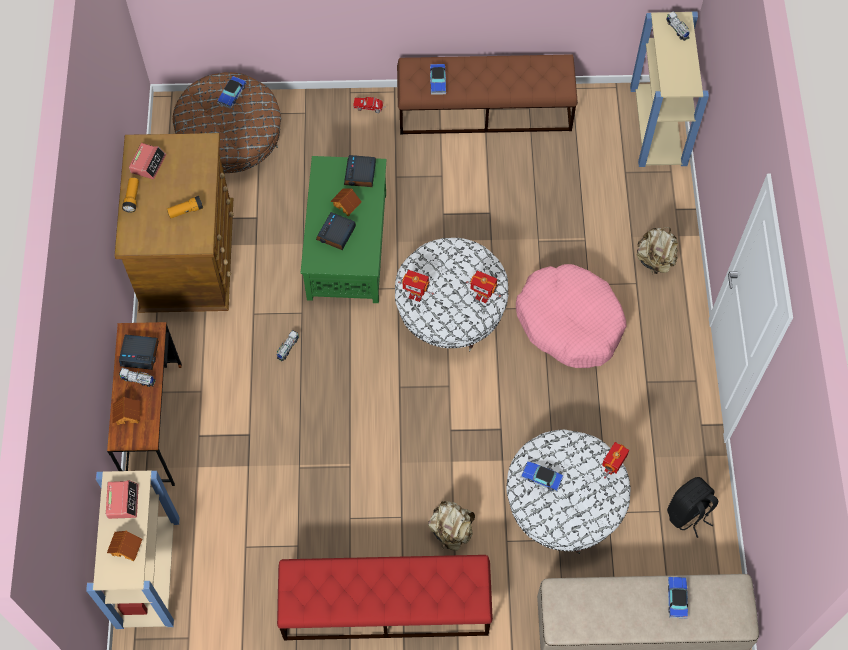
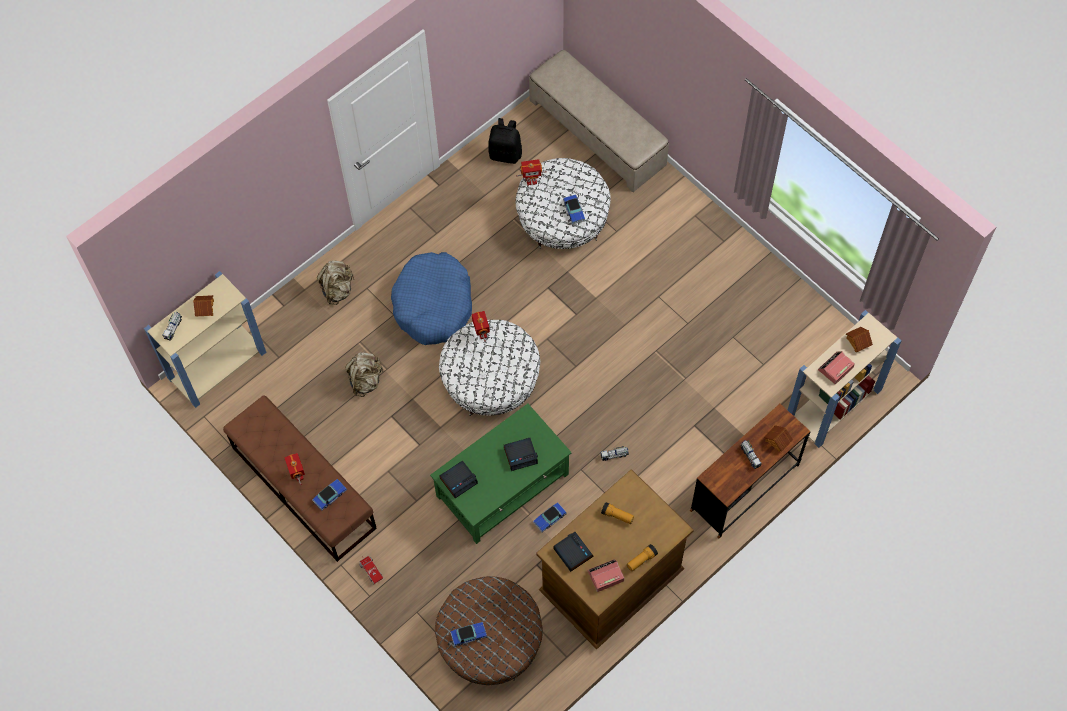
camera: 130 degrees left, 0 degrees up
alarm clock [119,334,159,370] -> alarm clock moved to [554,532,594,572]
red bench [277,555,493,640] -> none
toy house [331,188,362,216] -> toy house moved to [193,295,214,317]
toy robot [398,270,434,302] -> toy robot moved to [284,453,305,485]
beige backpack [428,501,475,551] -> beige backpack moved to [345,352,383,397]
pink dog bed [516,264,626,368] -> blue dog bed [391,252,472,345]
toy car [668,577,688,618] -> toy car moved to [533,502,567,532]

